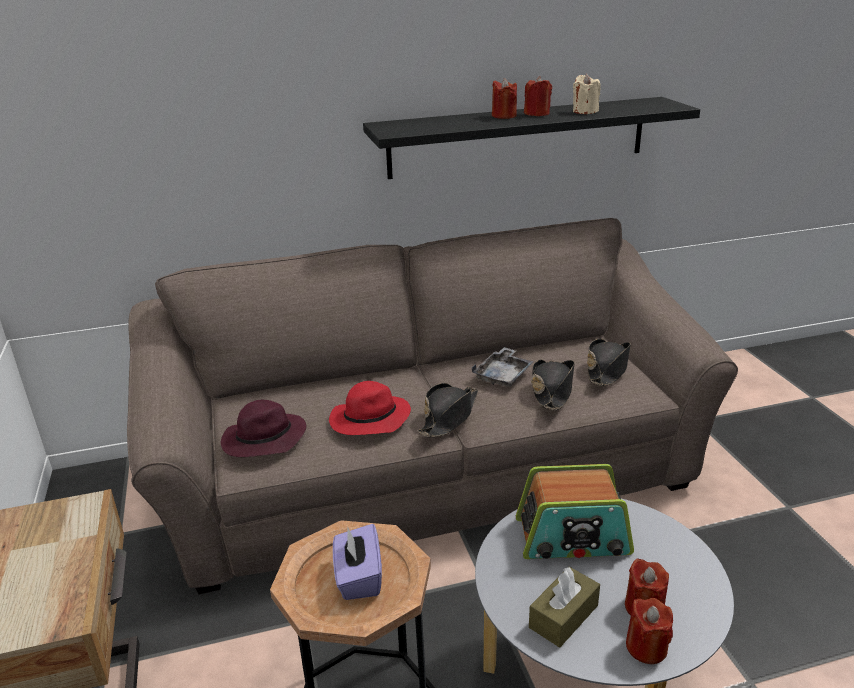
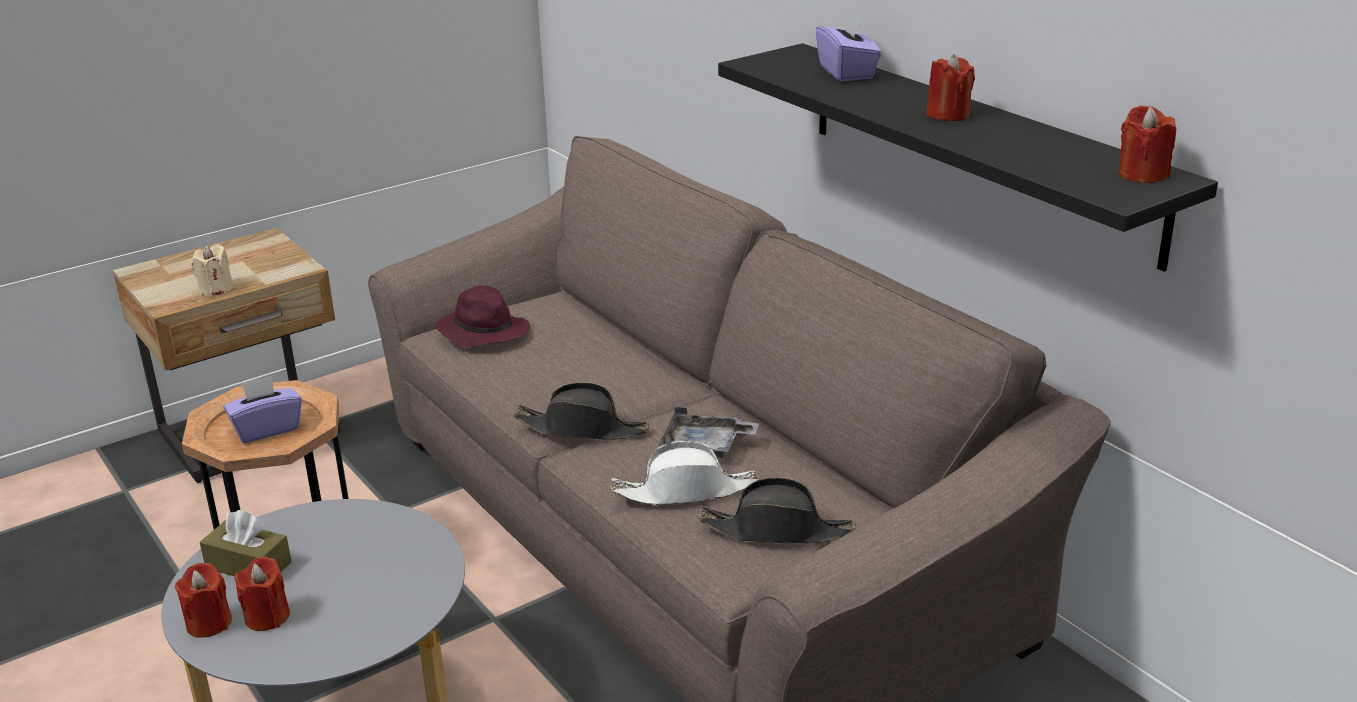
camera: 70 degrees right, 0 degrees up
red hat [329,381,411,435] -> none
red candle [492,78,517,119] -> red candle moved to [1119,106,1176,183]
radio [516,464,634,559] -> none
black hat [531,360,575,410] -> white hat [610,441,759,505]
beige candle [573,74,601,114] -> beige candle moved to [191,244,234,296]
none -> purple tissue box [816,12,882,81]

